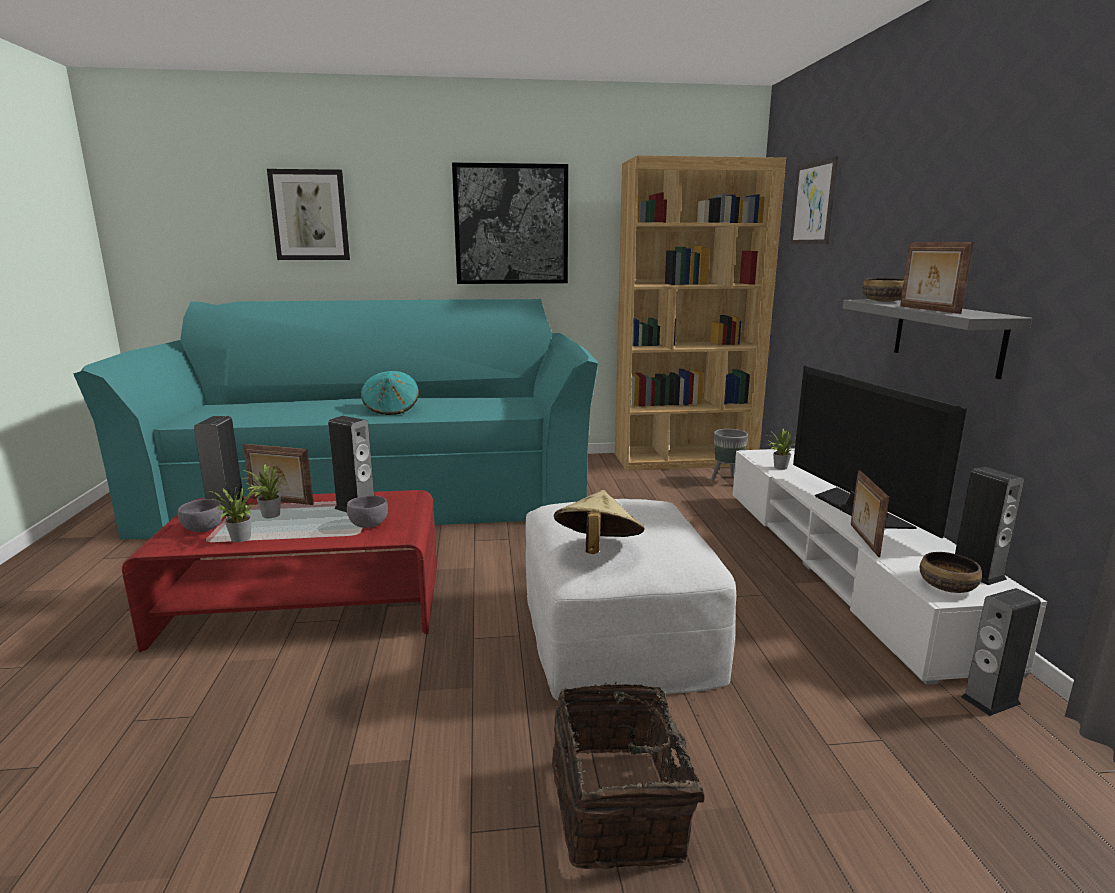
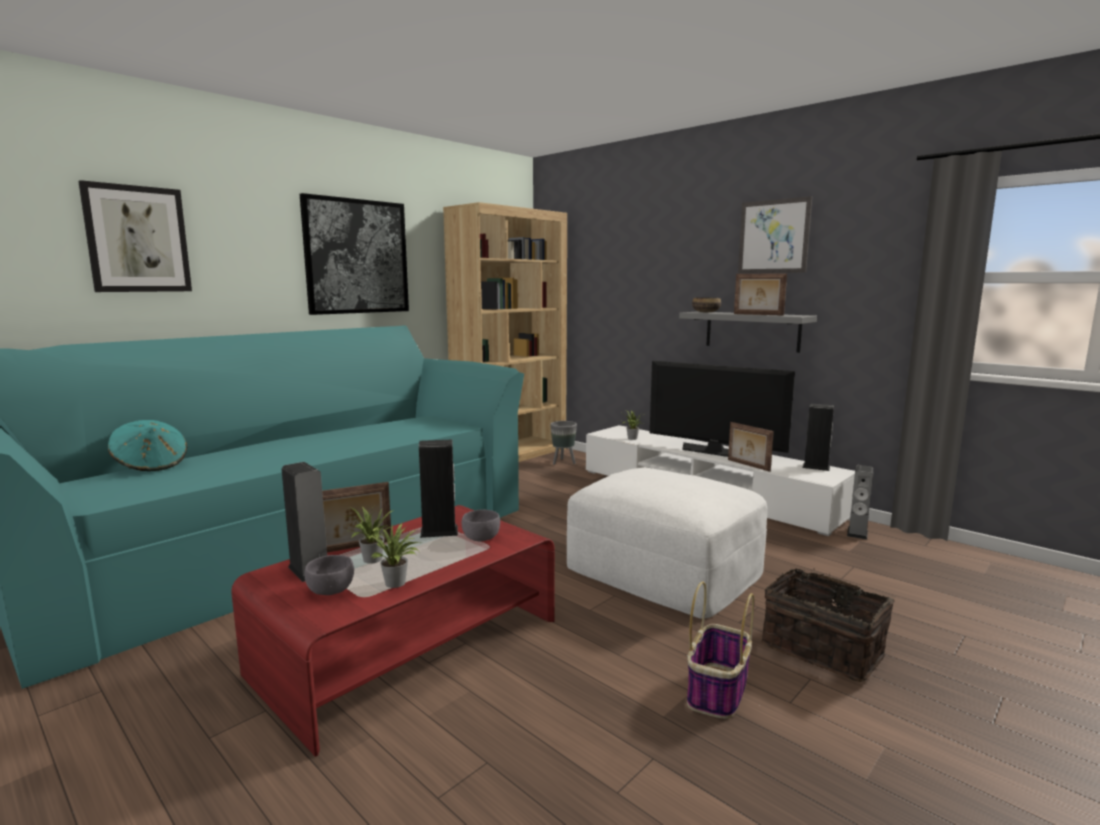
camera: 40 degrees left, 5 degrees down
turquoise hat [360,371,419,415] -> turquoise hat moved to [108,420,187,471]
beige hat [554,490,644,554] -> none
picture [790,156,838,244] -> picture moved to [738,196,812,273]
bowl [920,552,982,593] -> none
none -> basket [687,581,755,719]

